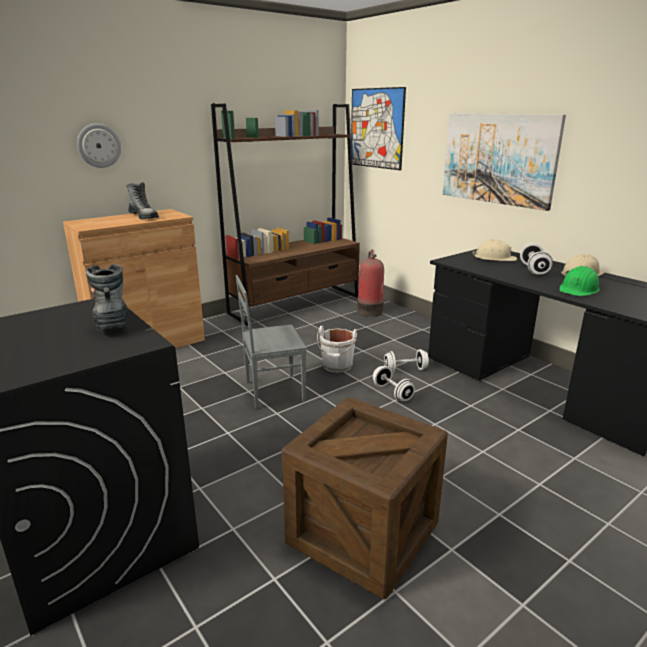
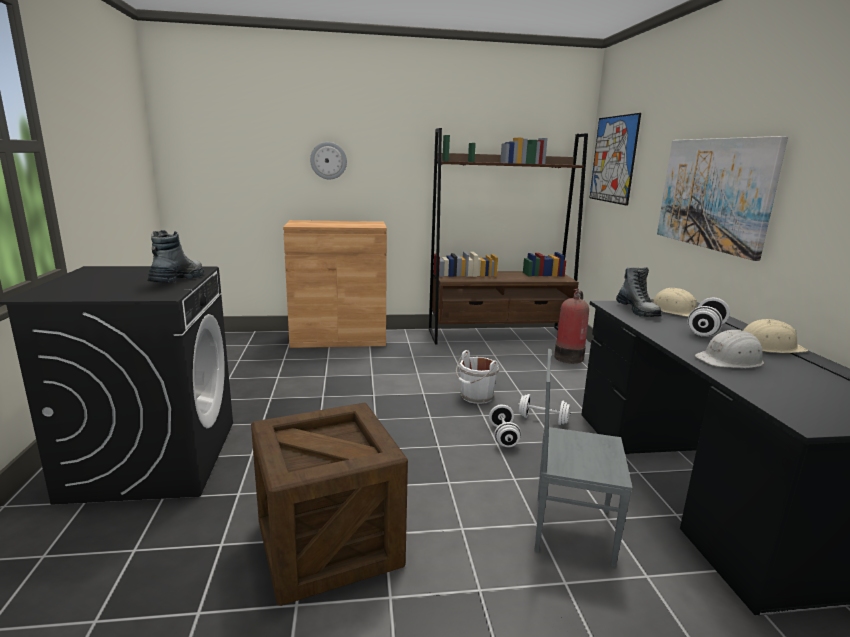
camera: 30 degrees right, 5 degrees down
boot [127,182,159,220] -> boot moved to [616,267,662,317]
grey chair [235,275,307,409] -> grey chair moved to [535,349,633,567]
green hard hat [559,266,600,296] -> white hard hat [695,329,764,368]

